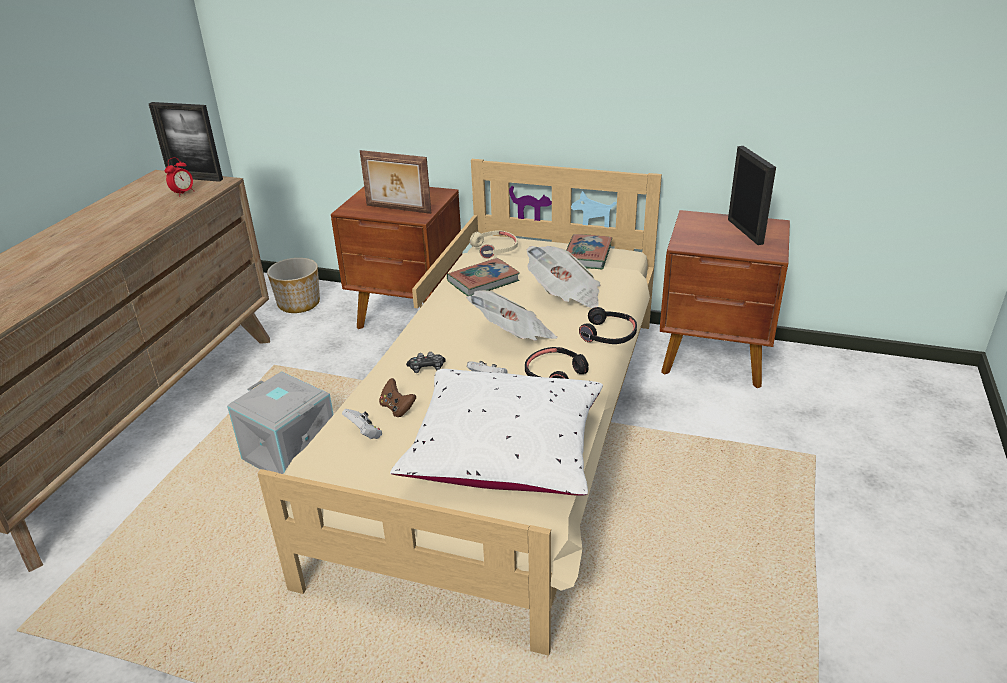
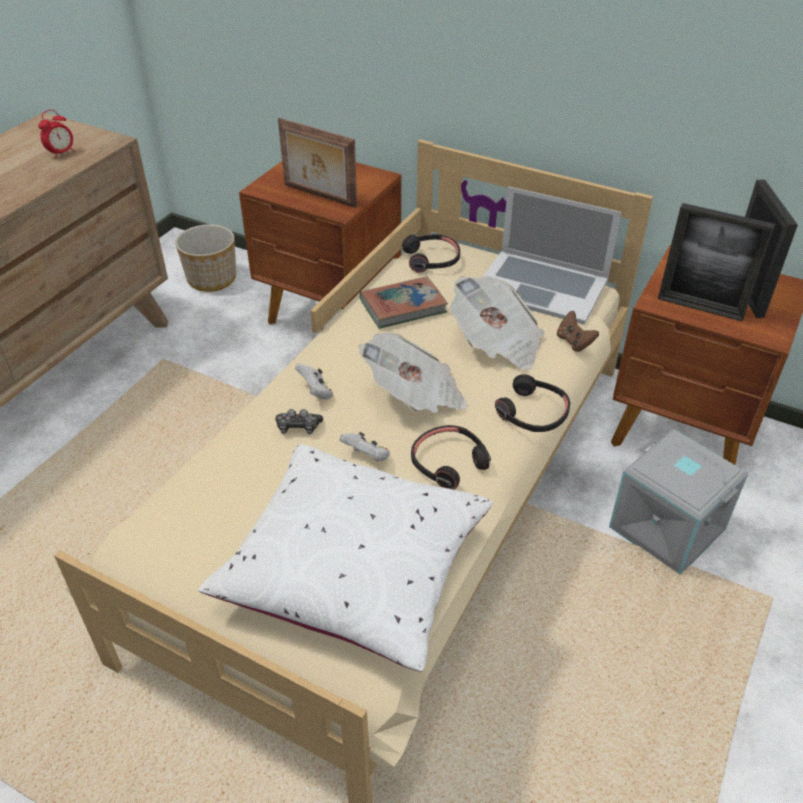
camera: 10 degrees right, 10 degrees up
picture frame [149,102,223,182] -> picture frame moved to [658,203,775,322]
grey storage box [227,371,334,474] -> grey storage box moved to [609,429,748,574]
white game controller [342,409,382,439] -> white game controller moved to [295,363,333,400]
brown game controller [379,378,416,417] -> brown game controller moved to [557,311,599,352]
beige headphones [470,230,518,259] -> black headphones [402,234,460,273]
book [566,234,612,269] -> laptop [482,186,621,325]

